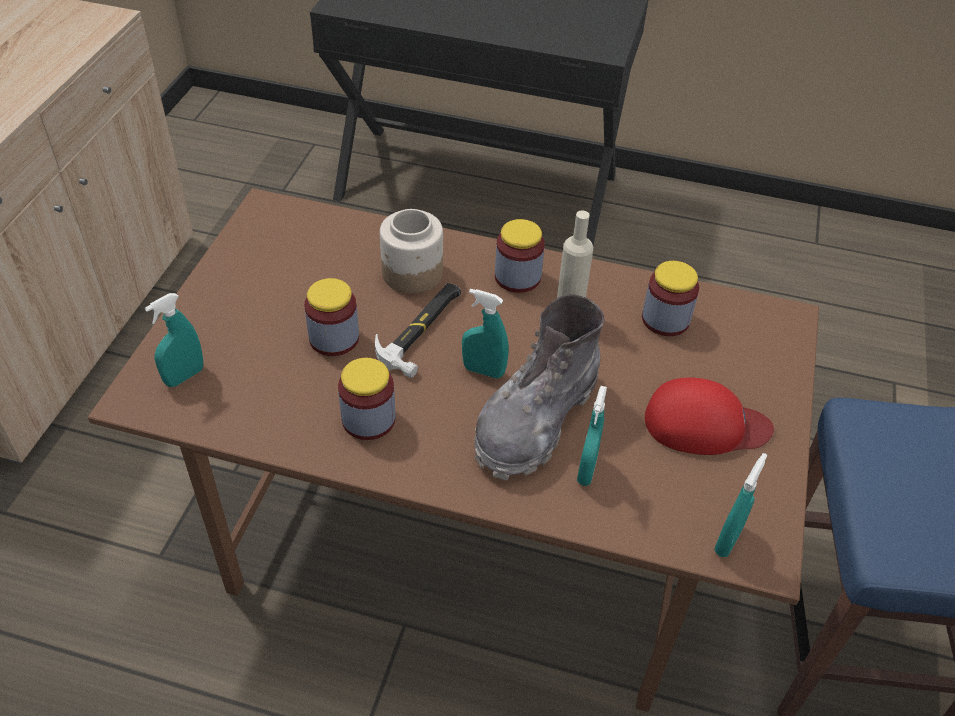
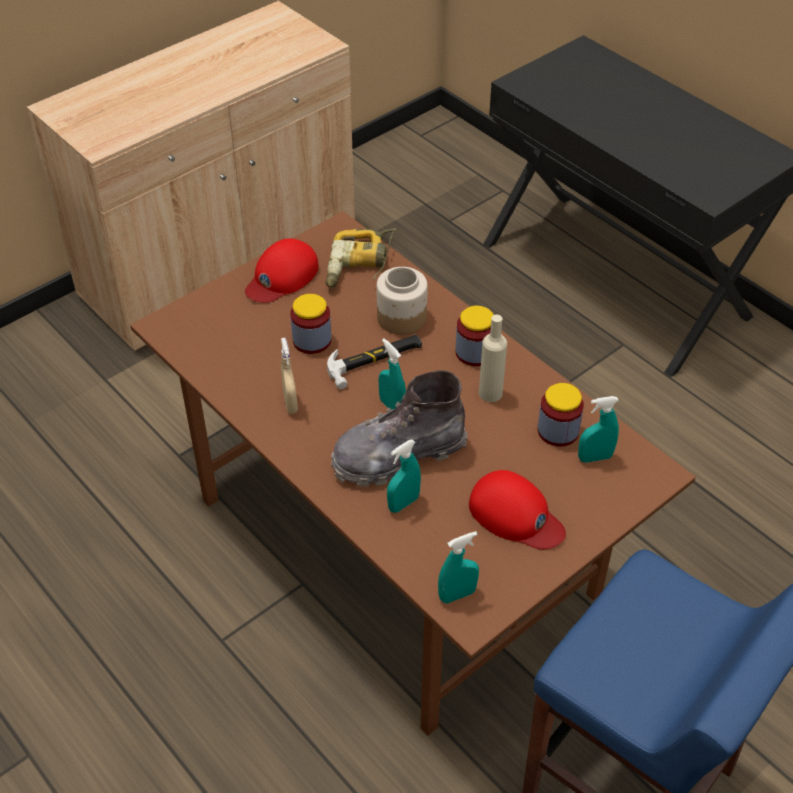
camera: 35 degrees right, 0 degrees up
turquoise spray bottle [145,293,203,387] -> turquoise spray bottle moved to [578,396,619,463]
jar [338,358,396,440] -> beige spray bottle [281,338,298,414]
none -> red cap [245,238,319,303]
none -> power drill [325,228,396,288]

